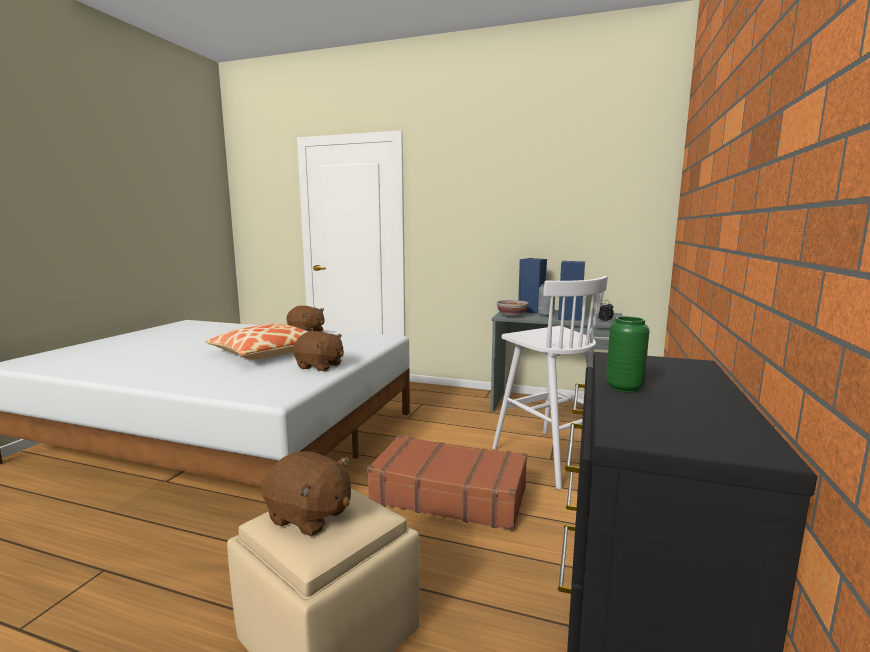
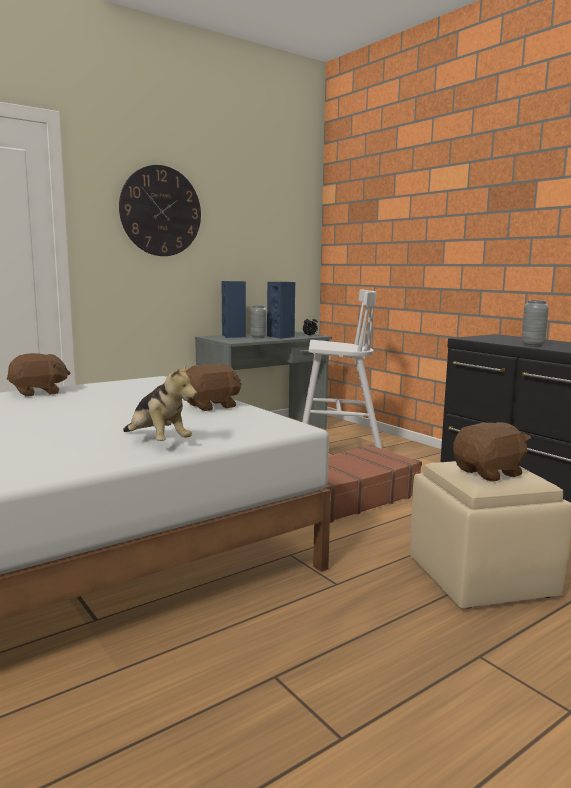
camera: 55 degrees left, 0 degrees up
pillow [205,323,308,360] -> none
bowl [497,300,529,317] -> none
green vase [606,316,649,393] -> grey vase [521,300,549,347]
none -> wall clock [119,165,201,256]
none -> plush toy [123,364,197,441]

